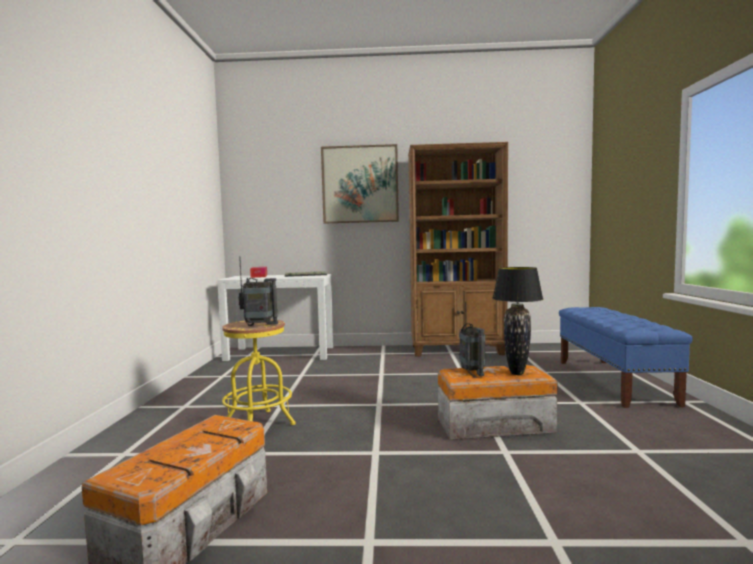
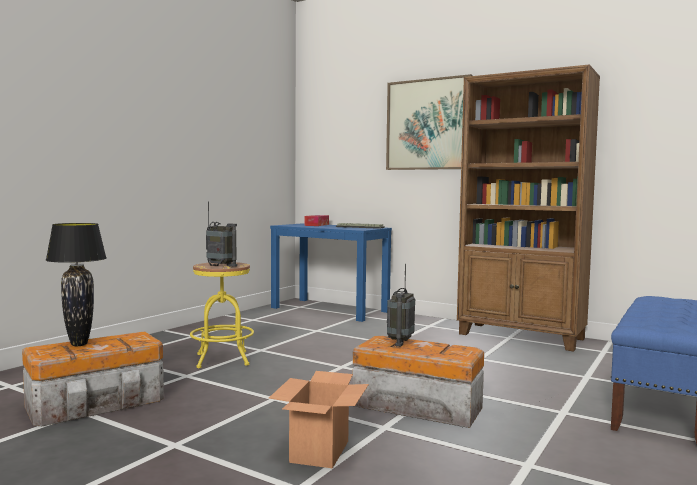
camera: 30 degrees right, 0 degrees up
white console table [217,274,333,361] -> blue console table [270,223,392,322]
black table lamp [493,267,543,375] -> black table lamp moved to [46,223,107,346]
none -> cardboard box [269,371,369,469]

